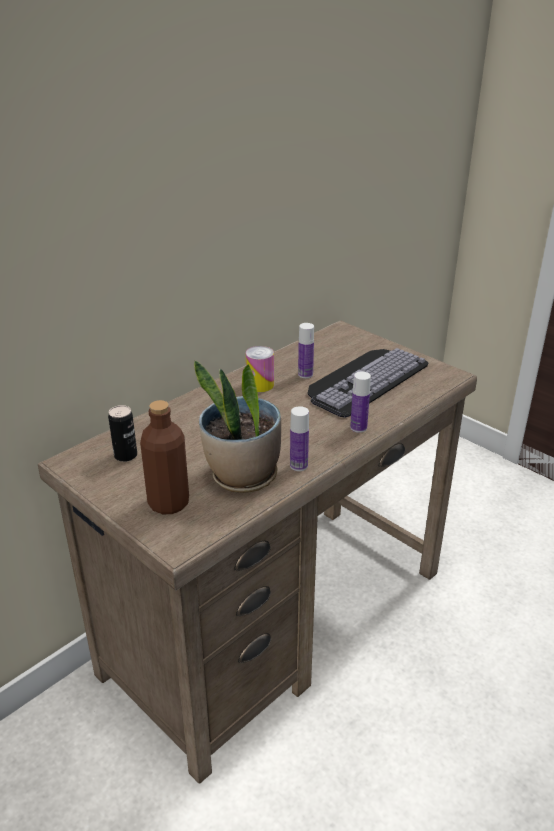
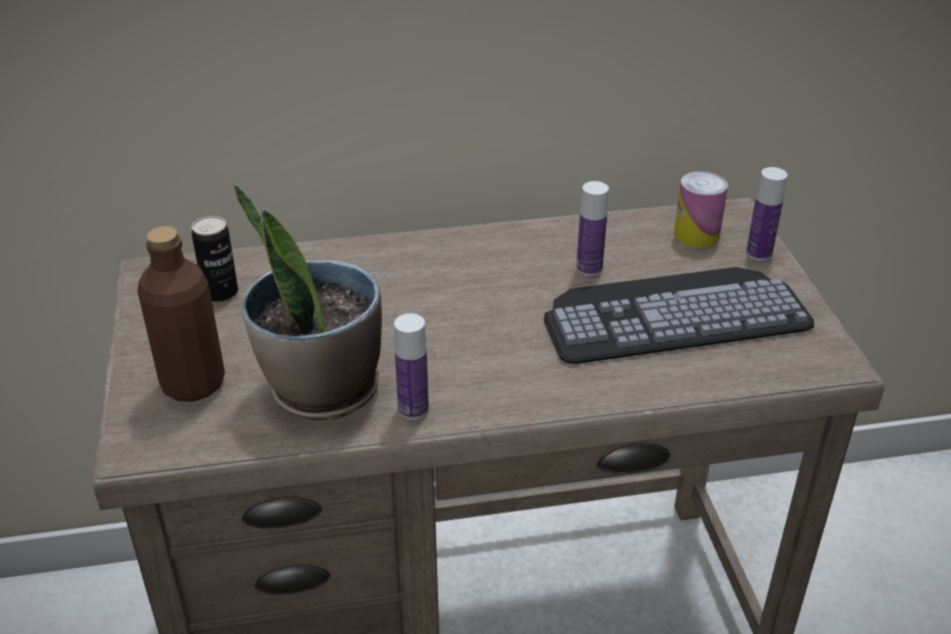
camera: 35 degrees right, 5 degrees up
can [246,346,274,392] -> can moved to [674,171,728,248]
bottle [350,371,371,433] -> bottle moved to [746,167,787,261]

